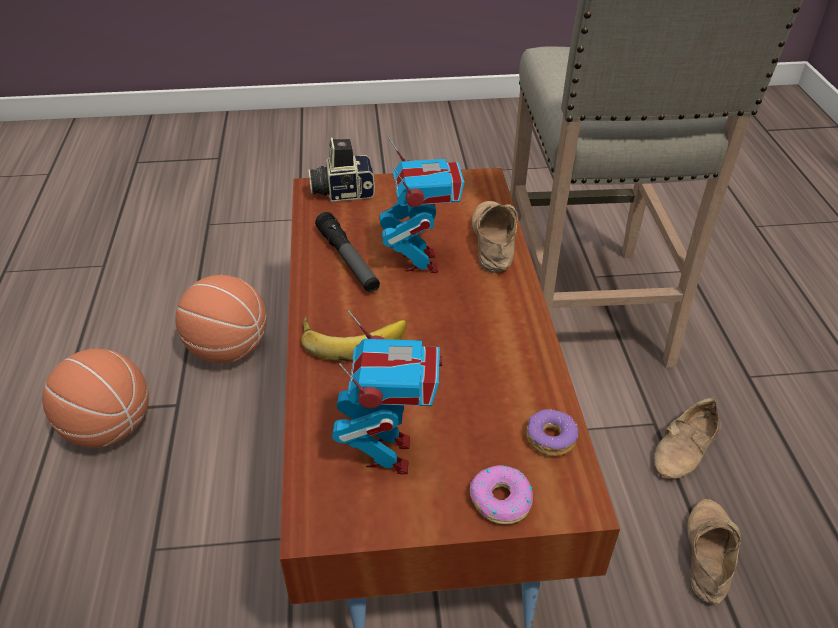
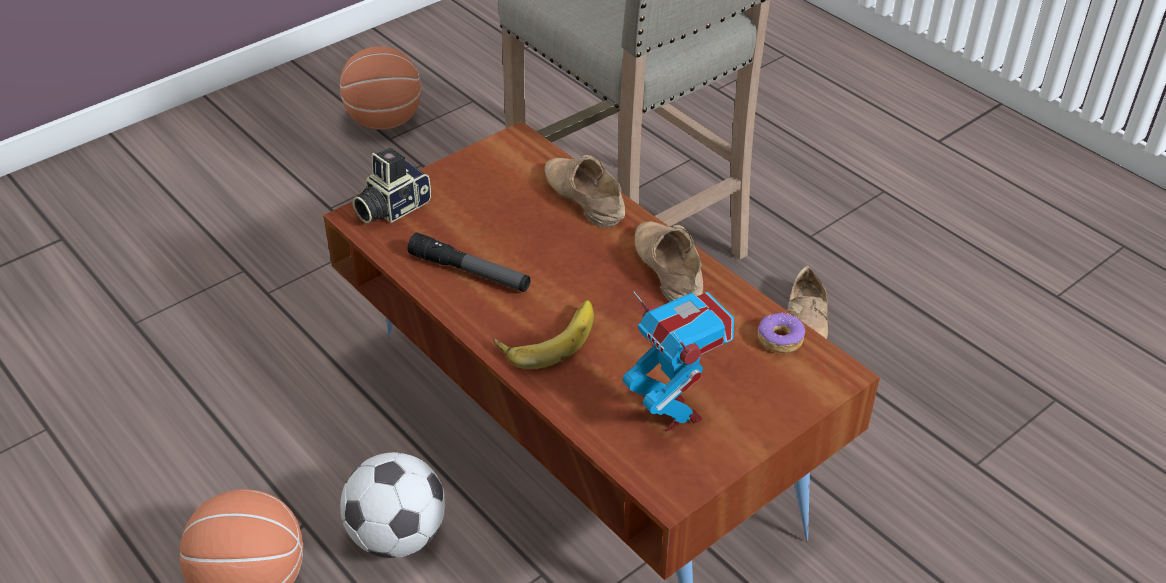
camera: 35 degrees left, 0 degrees up
basketball [176,275,267,363] -> basketball moved to [340,46,421,130]
toy robot [379,138,464,273] -> none
donut [470,465,533,524] -> none
beige shoe [687,499,741,605] -> beige shoe moved to [635,221,703,302]
none -> football [340,452,445,558]

